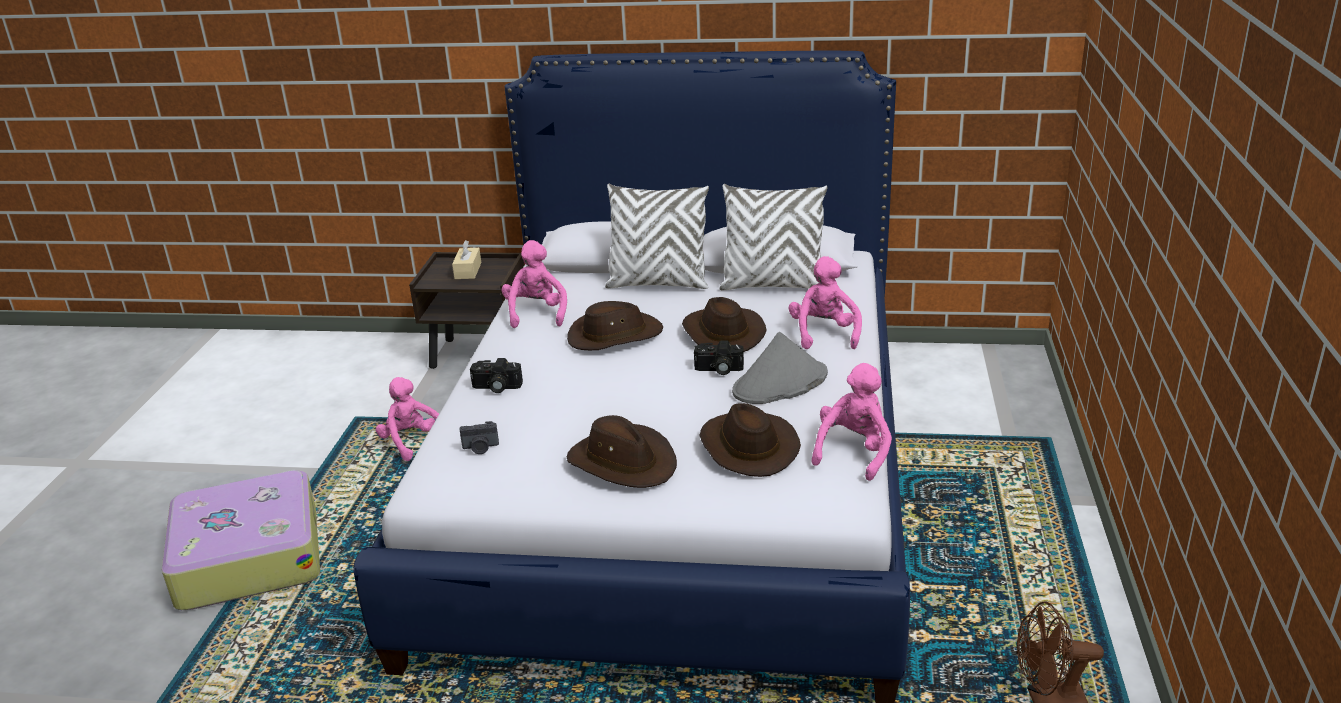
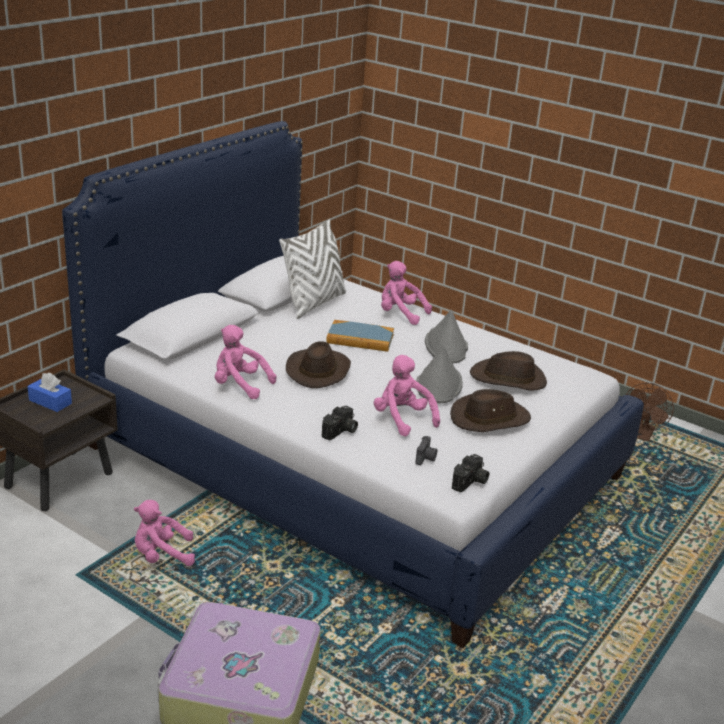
camera: 65 degrees left, 0 degrees up
beige tissue box [452,240,481,279] -> blue tissue box [28,372,72,412]
white pillow [605,183,709,289] -> none
brown hat [682,297,767,352] -> book [326,320,394,352]
camera [694,341,744,375] -> camera moved to [452,454,489,492]
pink plush toy [812,363,892,481] -> pink plush toy moved to [374,355,440,436]
none -> grey hat [416,345,463,403]

